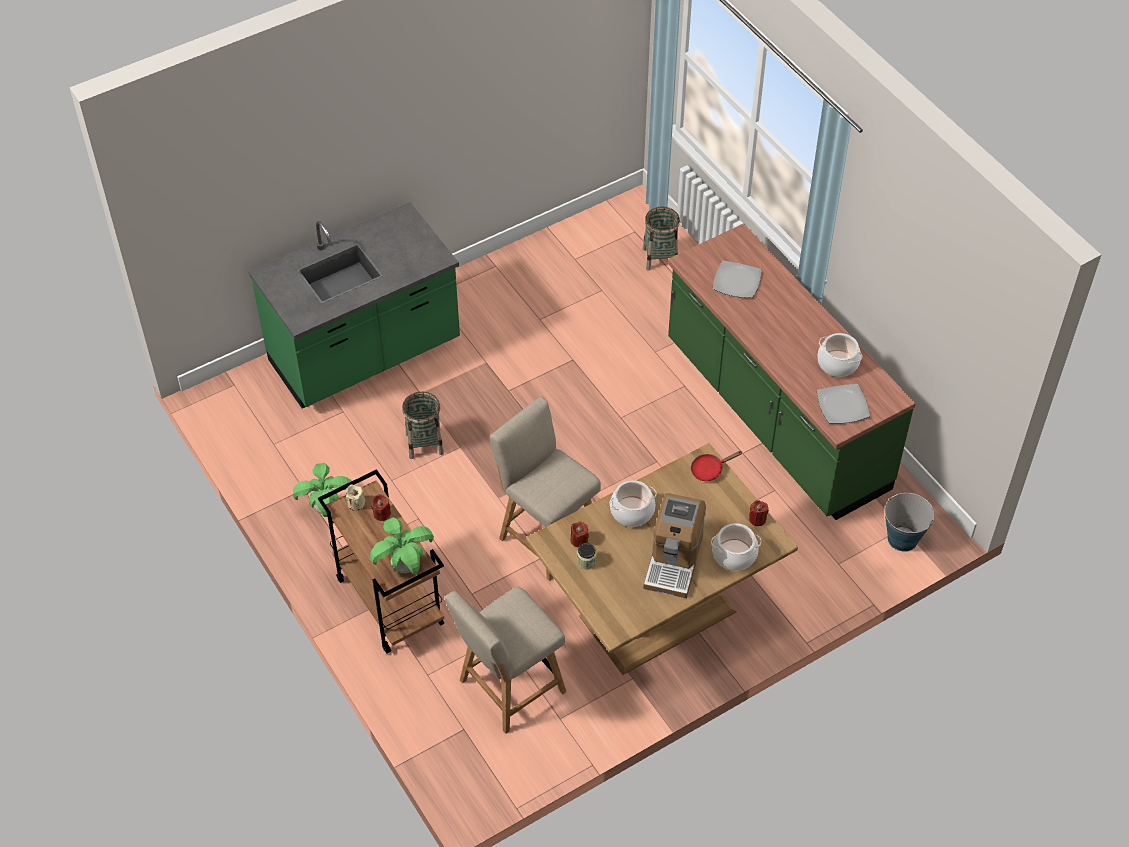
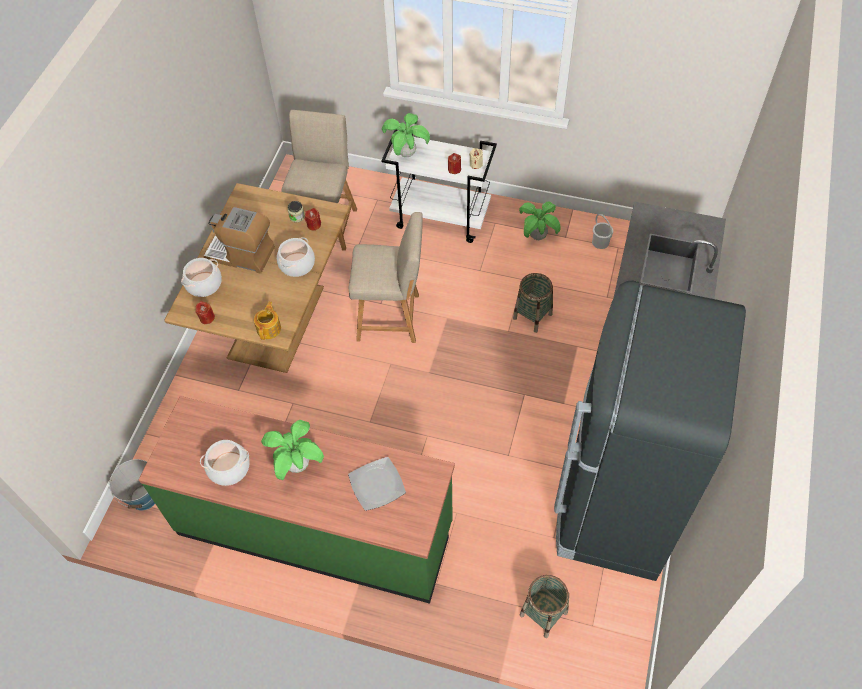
camera: 140 degrees right, 5 degrees up
brown cart [318,469,444,653] -> white cart [381,127,497,243]
coffee machine [643,493,706,598] -> coffee machine turned 45 degrees counterclockwise [203,207,275,274]
red frying pan [691,451,743,481] -> teapot [254,302,281,340]
plate [817,384,870,424] -> none
none -> potted plant [261,420,324,480]
none -> black fridge [554,281,746,581]
none -> white bucket [592,214,613,249]

